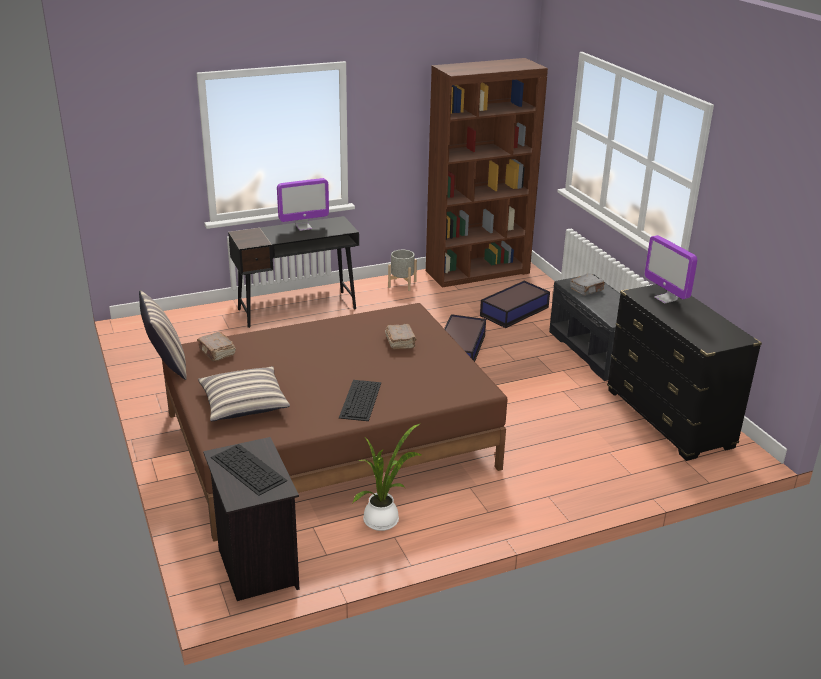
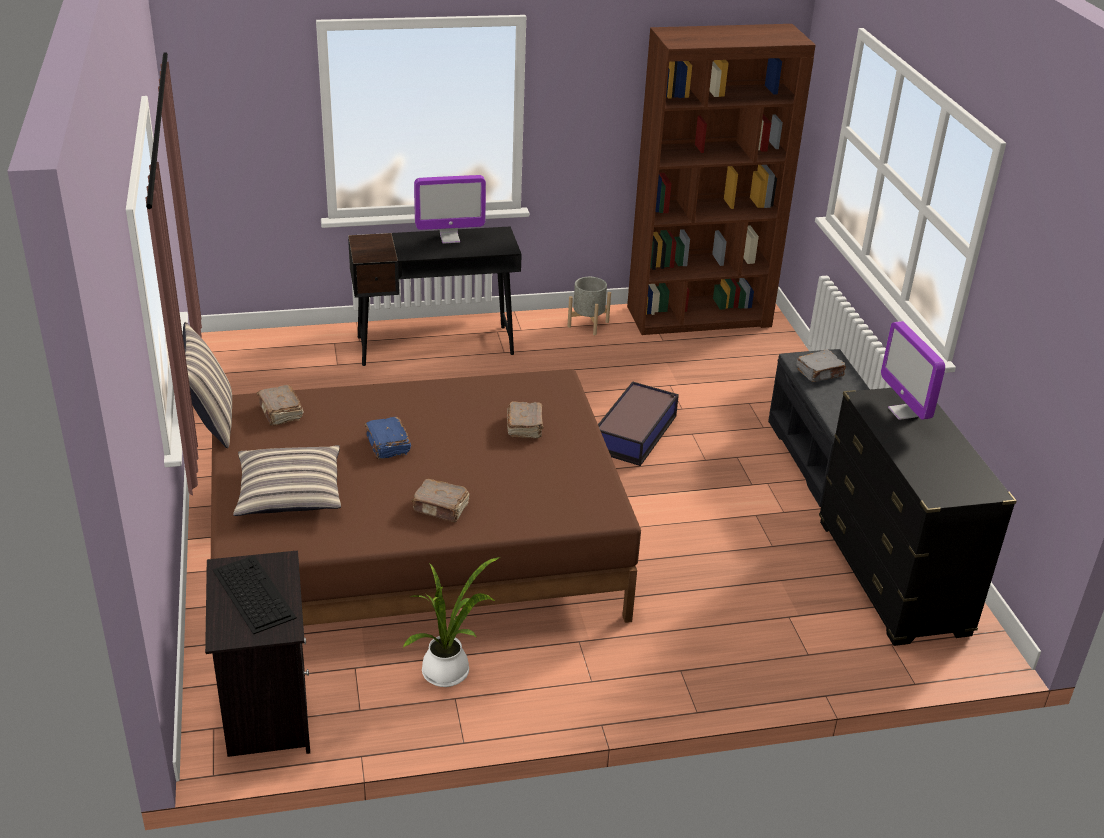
camera: 10 degrees right, 5 degrees up
keyboard [339,380,381,421] -> brown book [411,479,470,523]
storage box [480,281,550,328] -> none
none -> blue book [364,417,411,459]

